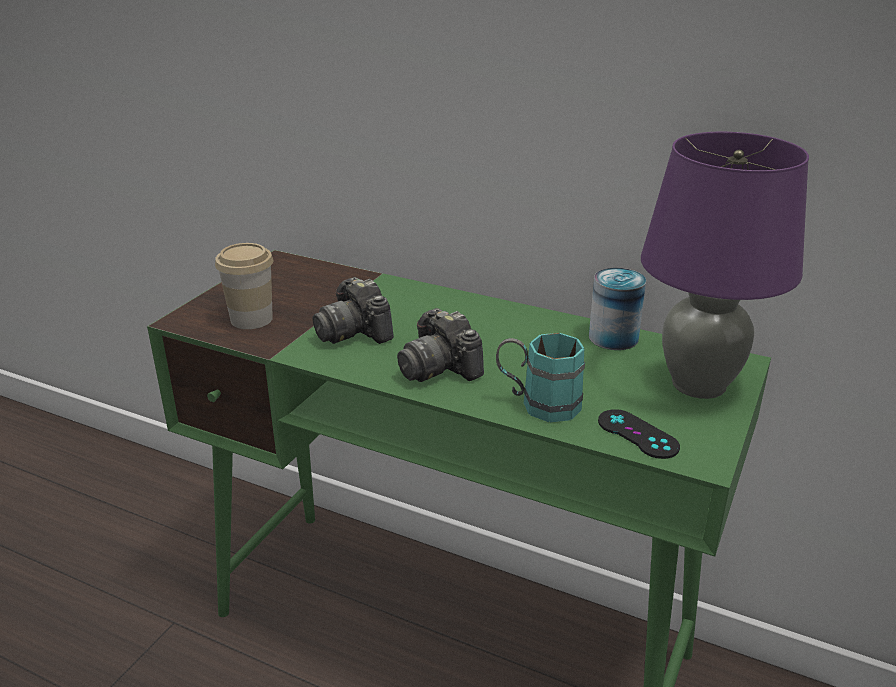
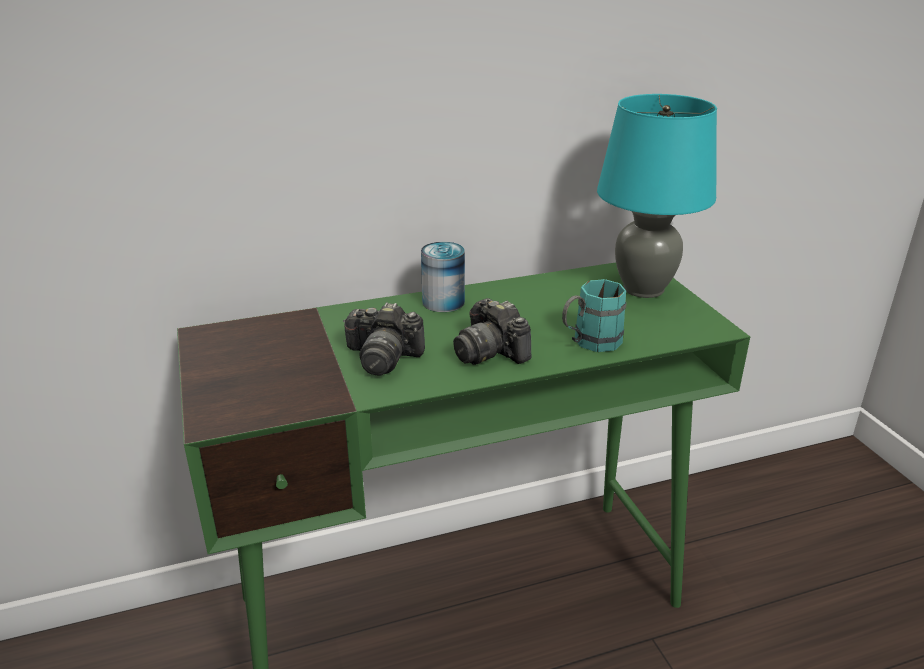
camera: 45 degrees left, 0 degrees up
cup [215,243,273,329] -> none
camera [397,308,484,382] -> camera turned 45 degrees clockwise [453,298,532,365]
can [589,268,646,350] -> can moved to [421,242,465,312]
black game controller [598,409,680,459] -> none
purple table lamp [641,132,809,399] -> turquoise table lamp [597,94,717,298]

